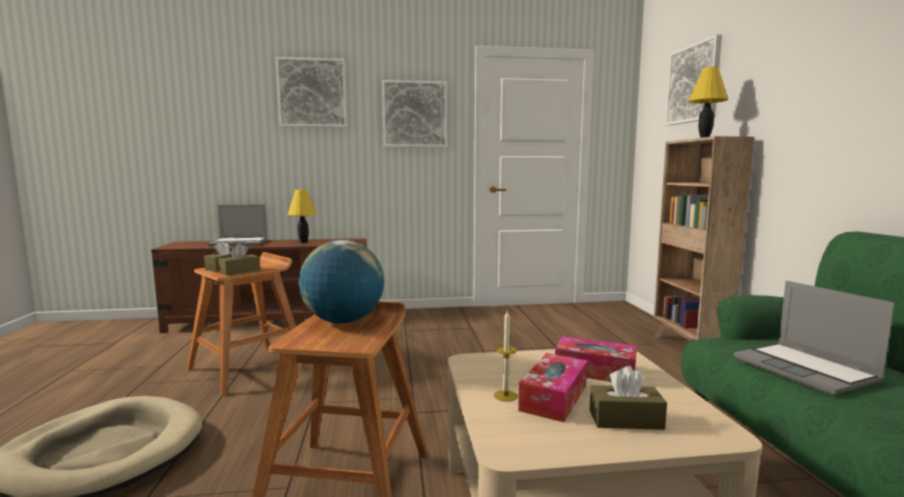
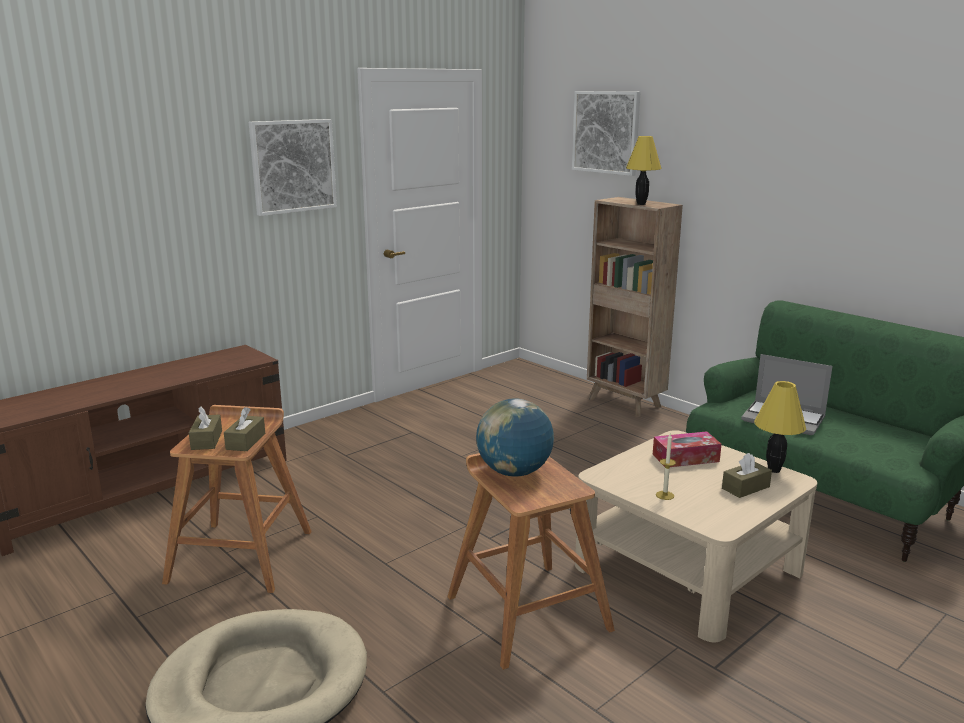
camera: 35 degrees left, 10 degrees up
laptop [207,204,268,247] -> none
picture [276,57,348,128] -> none
yellow table lamp [288,189,317,243] -> yellow table lamp moved to [754,381,806,473]
tissue box [518,353,587,422] -> none

